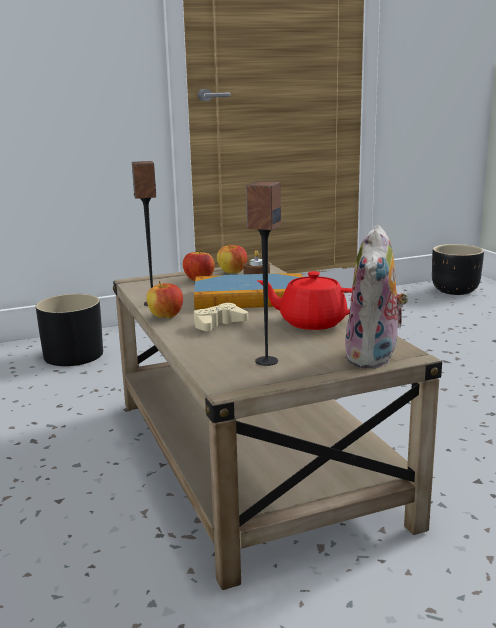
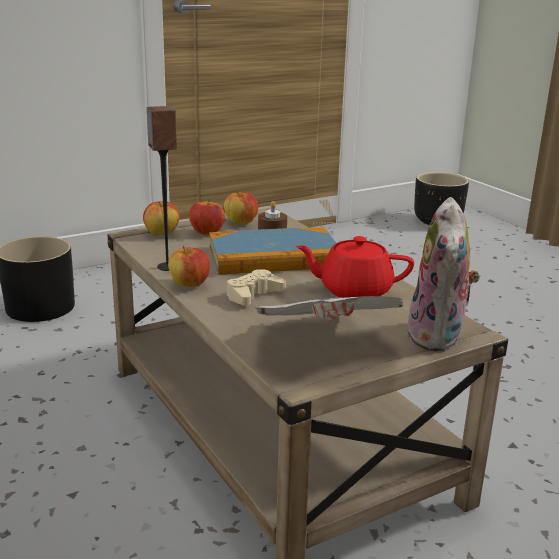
camera: 10 degrees left, 5 degrees up
speaker [246,181,281,366] -> newspaper [256,296,403,323]
none -> apple [143,201,180,235]

